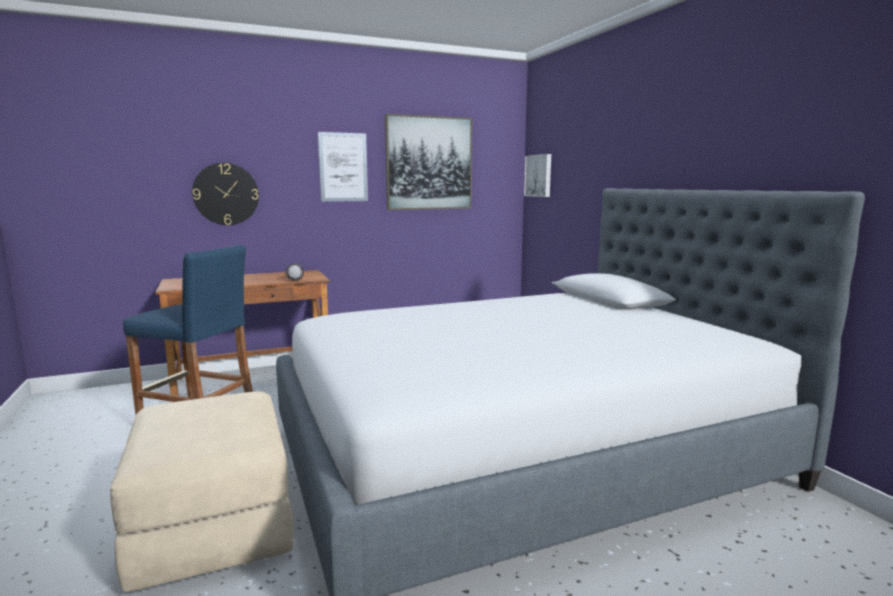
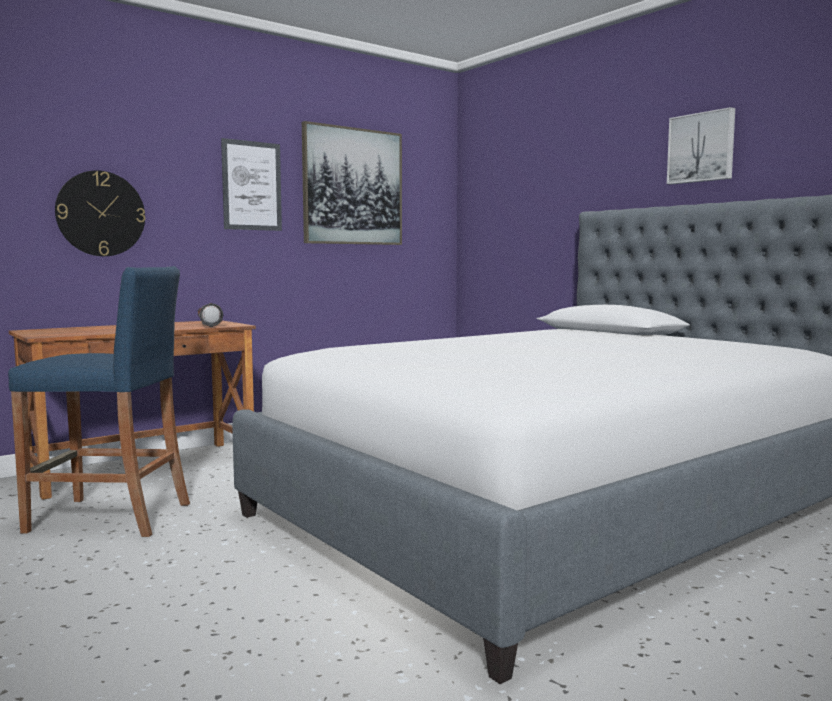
camera: 15 degrees left, 5 degrees down
beige ottoman [110,392,294,592] -> none
picture [524,154,551,197] -> picture moved to [667,107,735,185]

